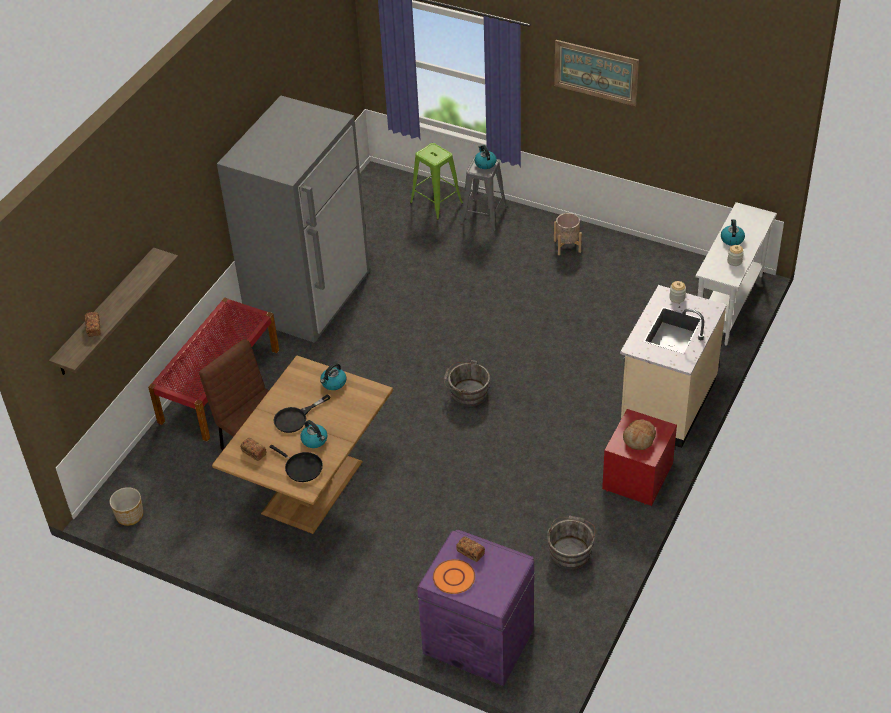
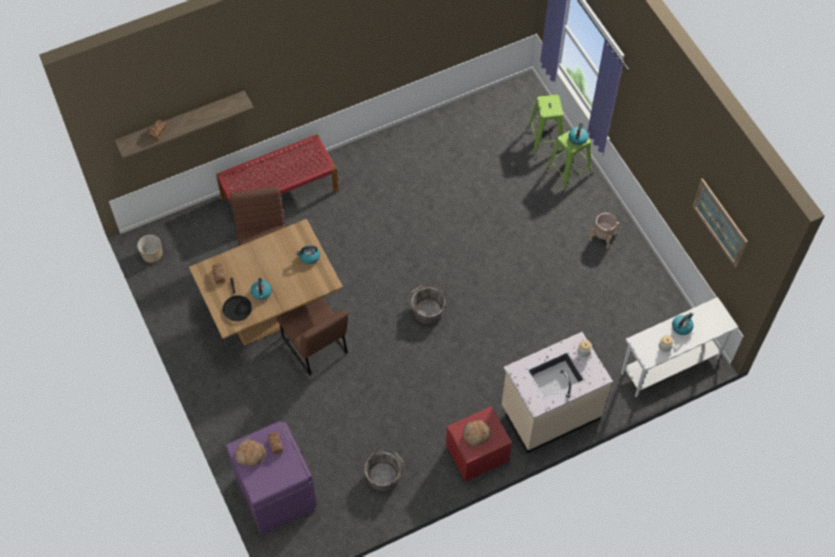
camera: 35 degrees right, 15 degrees up
grey fridge [217,96,370,343] -> none
black frying pan [273,394,331,433] -> none
orange plate [433,559,475,594] -> bread [235,439,266,466]
grey stool [461,157,507,231] -> green stool [545,127,592,190]
picture [554,40,639,106] -> picture moved to [692,178,748,268]
none -> brown chair [276,297,348,375]

